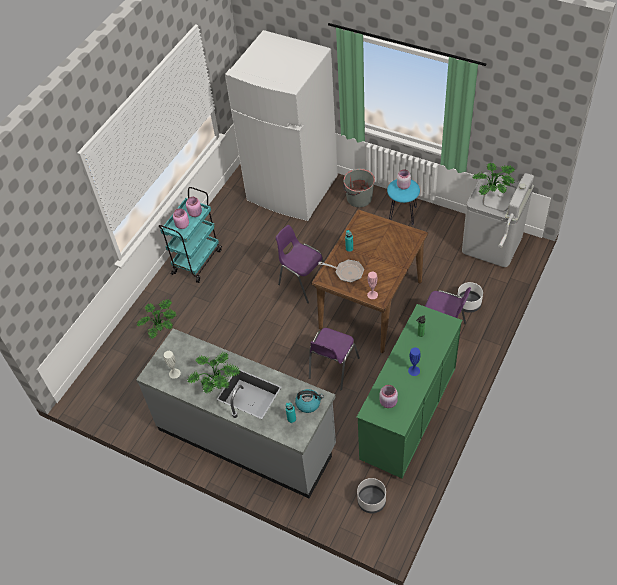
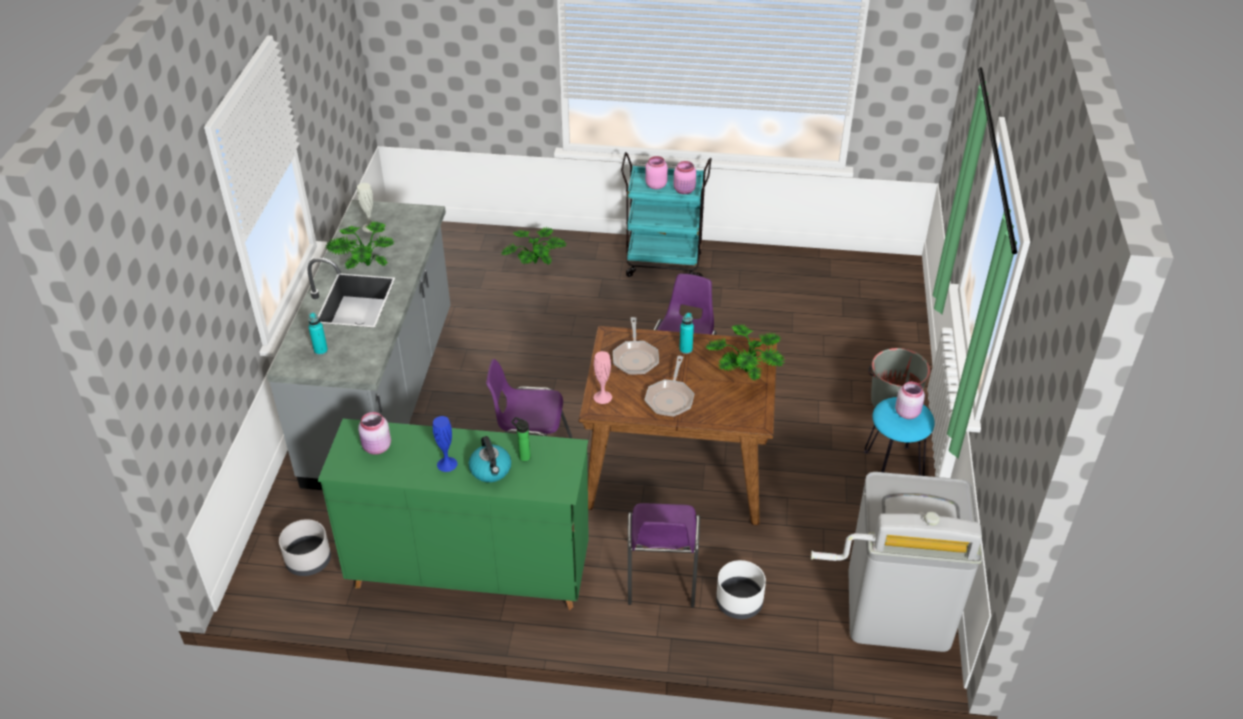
camera: 65 degrees right, 10 degrees down
white fridge [225,30,338,221] -> none
kettle [295,389,324,413] -> kettle moved to [468,436,511,482]
potted plant [472,162,515,196] -> potted plant moved to [705,324,785,381]
none -> frying pan [645,356,694,417]

